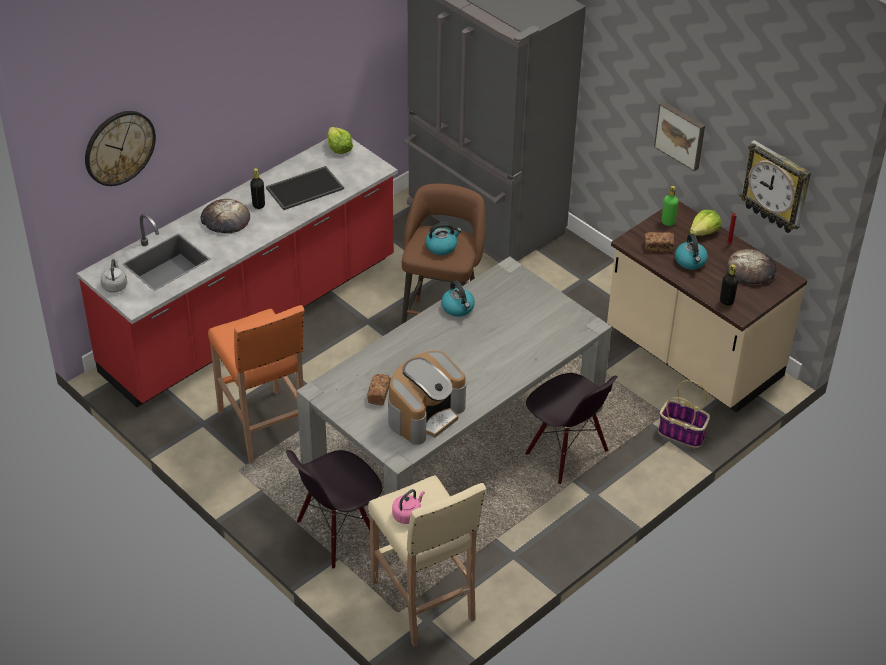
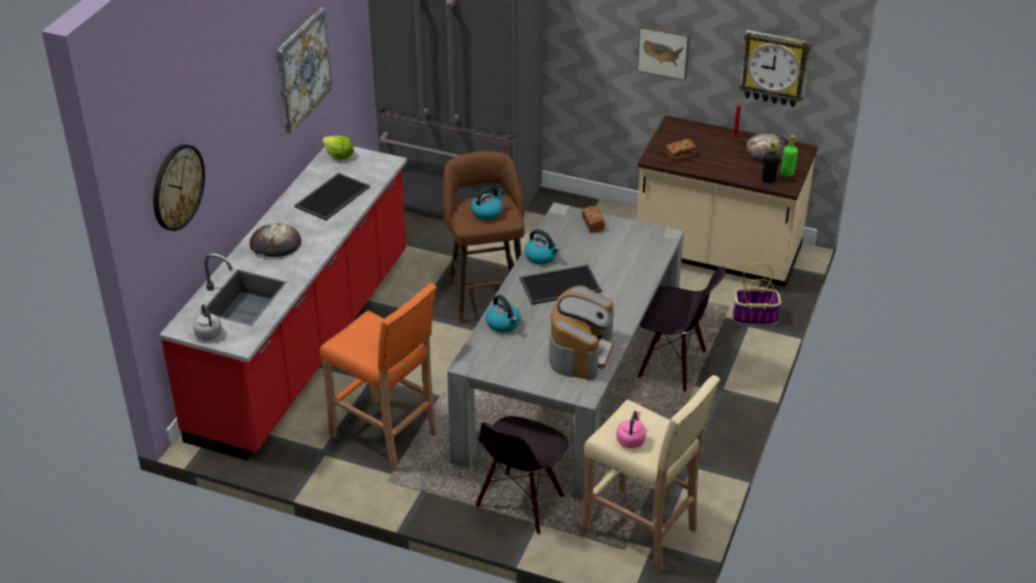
camera: 25 degrees left, 5 degrees down
black bottle [250,168,265,209] -> none
bread [368,374,390,405] -> bread moved to [582,206,605,233]
green bottle [661,186,678,226] -> green bottle moved to [781,135,798,177]
kettle [675,234,708,270] -> kettle moved to [485,295,521,333]
lettuce [690,210,721,236] -> none
none -> picture [276,7,332,134]
none -> tray [519,265,602,305]

